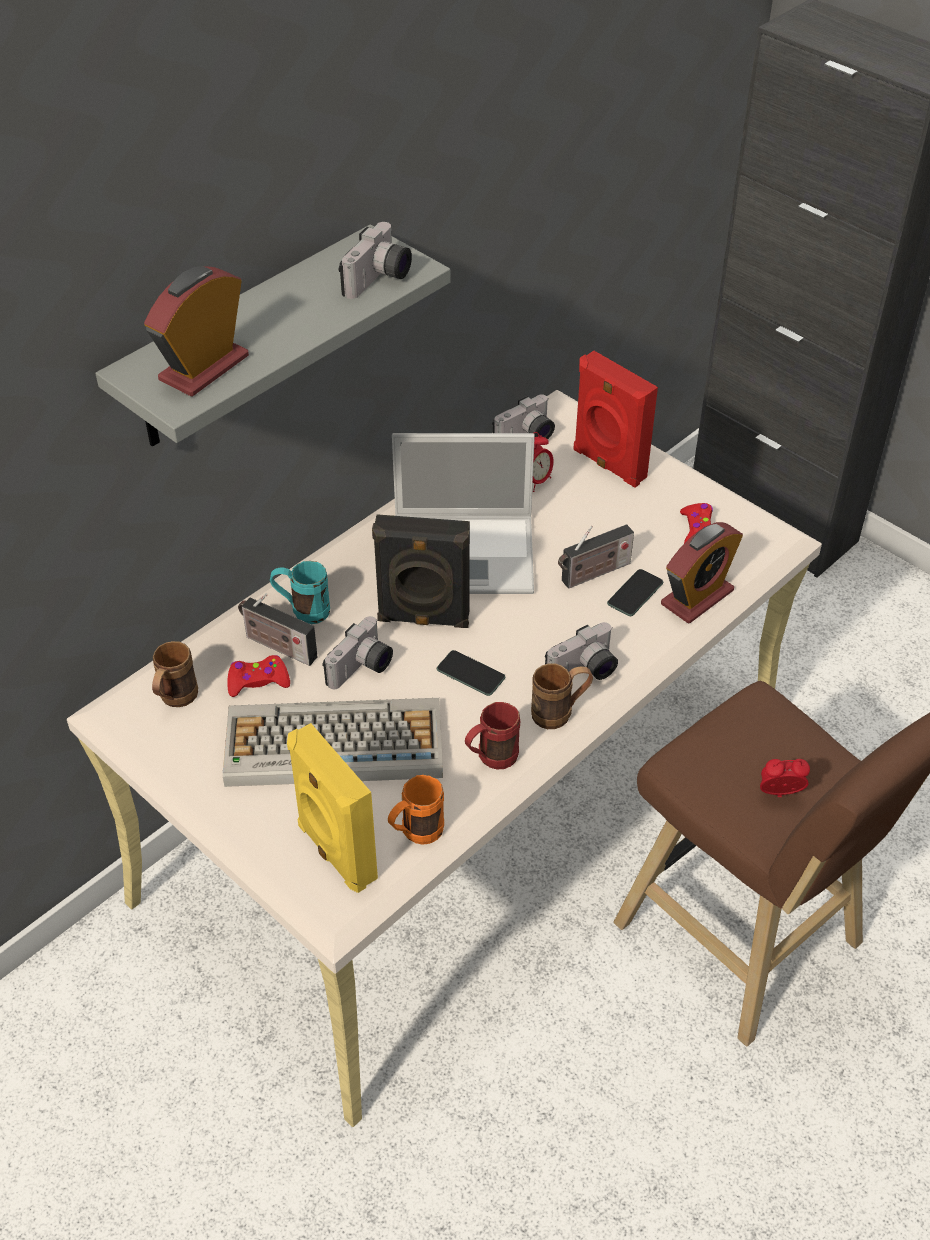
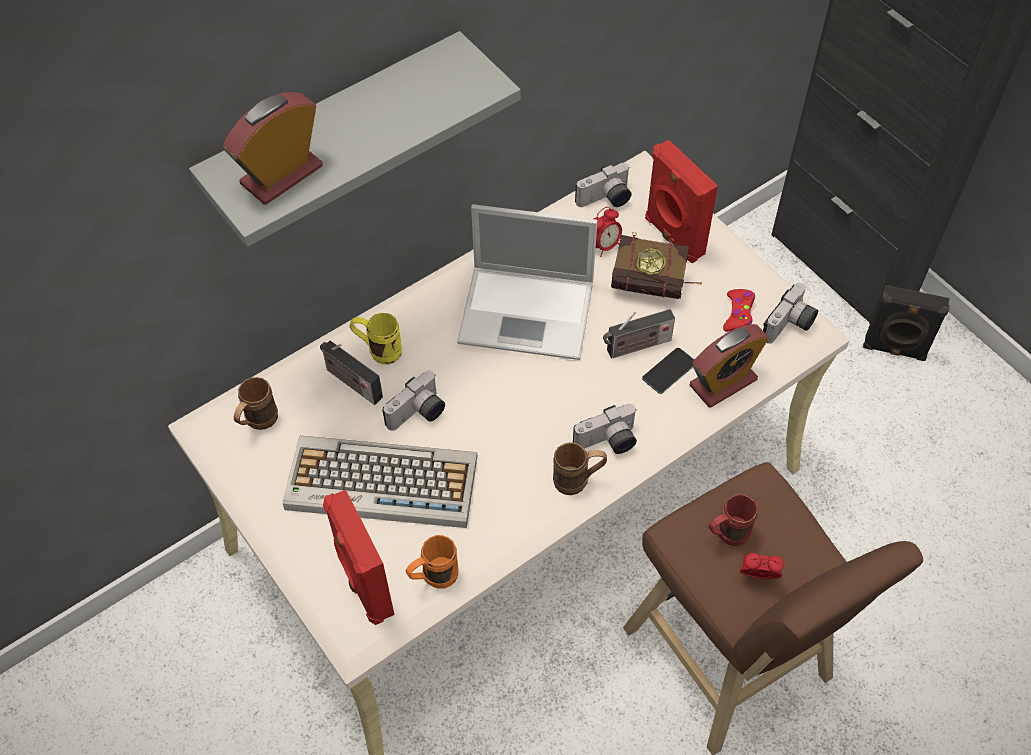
camera: 10 degrees right, 10 degrees up
red game controller [227,655,290,697] -> none
turquoise mug [270,561,330,624] -> yellow mug [350,313,402,365]
yellow speaker [287,723,378,893] -> red speaker [323,489,395,625]
camera [339,222,412,299] -> camera moved to [763,283,818,344]
black speaker [372,514,470,628] -> black speaker moved to [863,285,950,361]
phone [437,650,505,696] -> none
red mug [465,702,520,769] -> red mug moved to [709,494,758,546]
none -> book [611,232,702,299]

